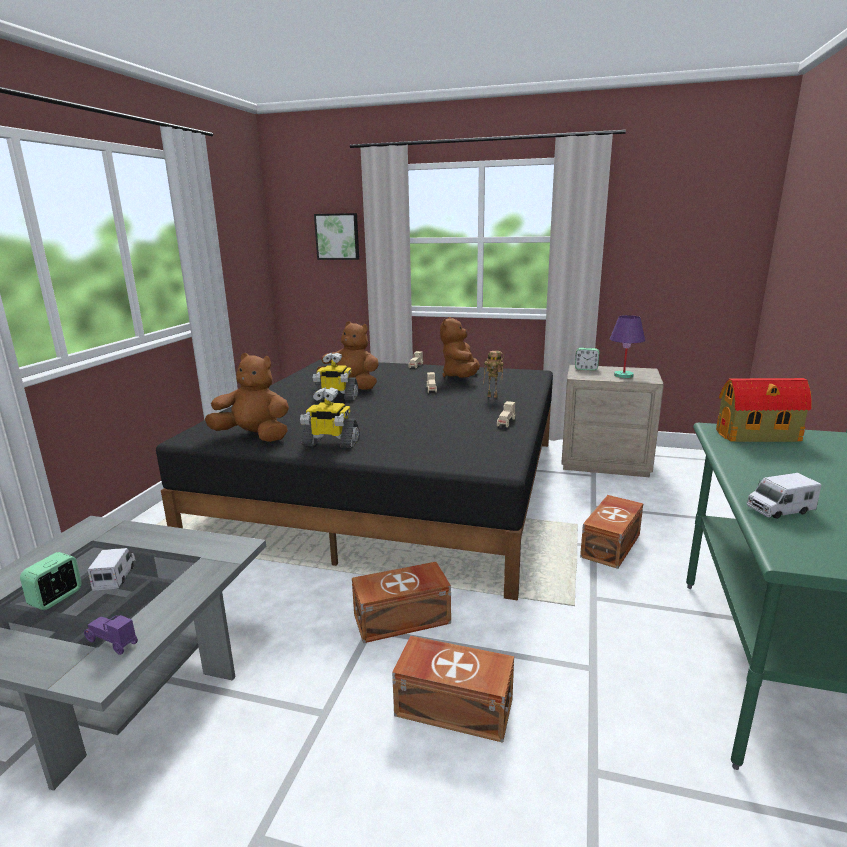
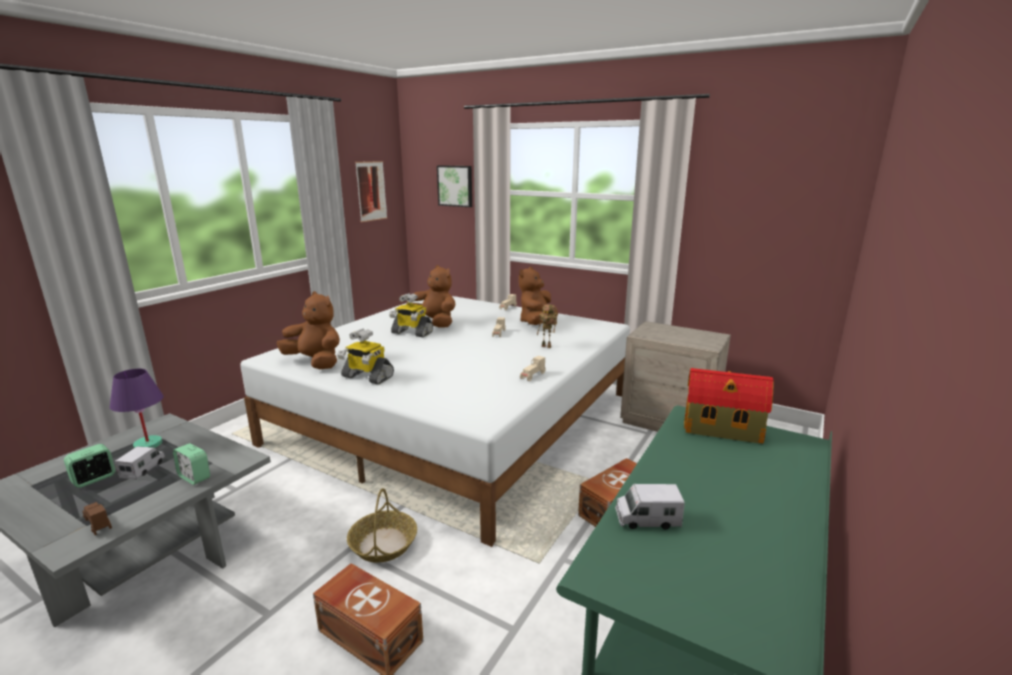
camera: 15 degrees right, 0 degrees up
purple toy car [84,615,138,655] -> brown toy car [82,502,112,535]
black bed [156,360,553,601] -> white bed [240,296,630,547]
brown storage box [352,562,451,643] -> basket [347,488,417,563]
alarm clock [575,348,599,371] -> alarm clock moved to [173,443,210,485]
purple table lamp [610,315,645,378] -> purple table lamp moved to [110,369,164,448]
none -> picture [355,161,387,222]

